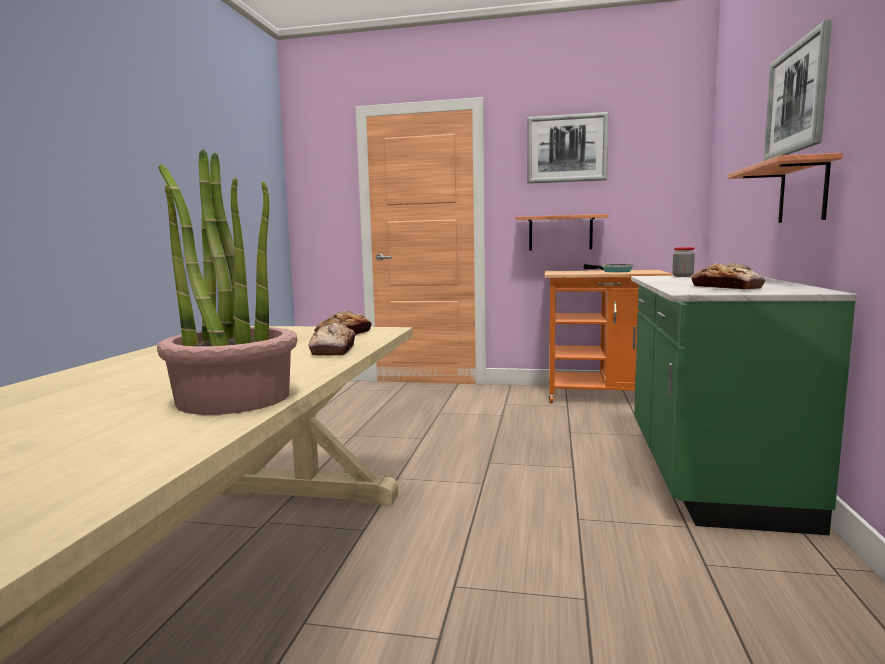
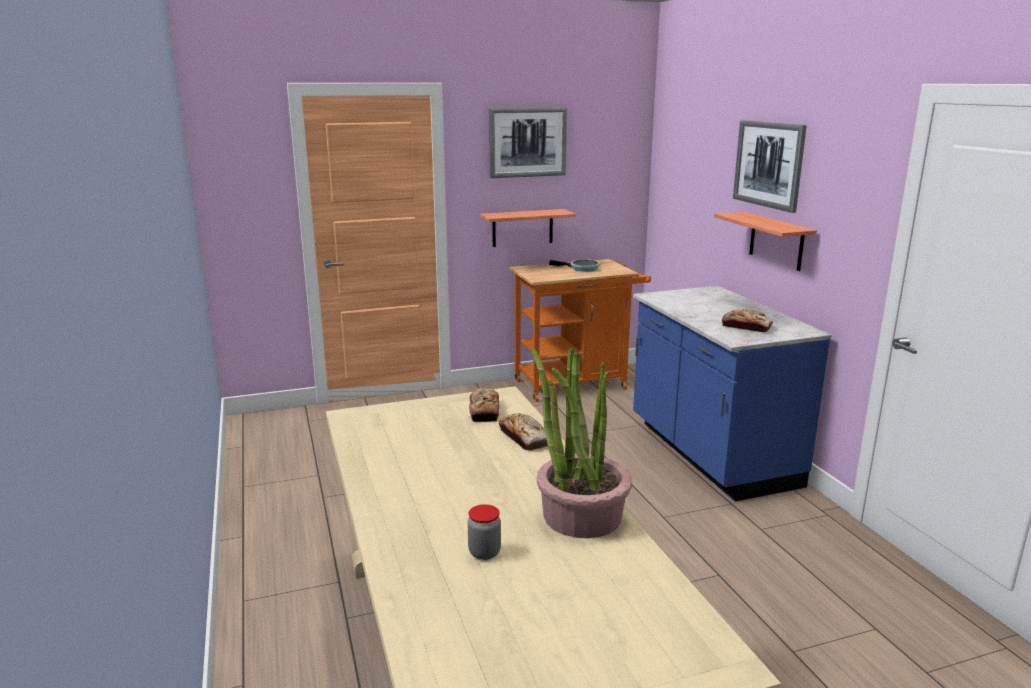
camera: 30 degrees left, 10 degrees up
green counter [631,276,857,535] -> blue counter [633,286,832,502]
jar [672,247,695,277] -> jar moved to [468,504,501,560]

